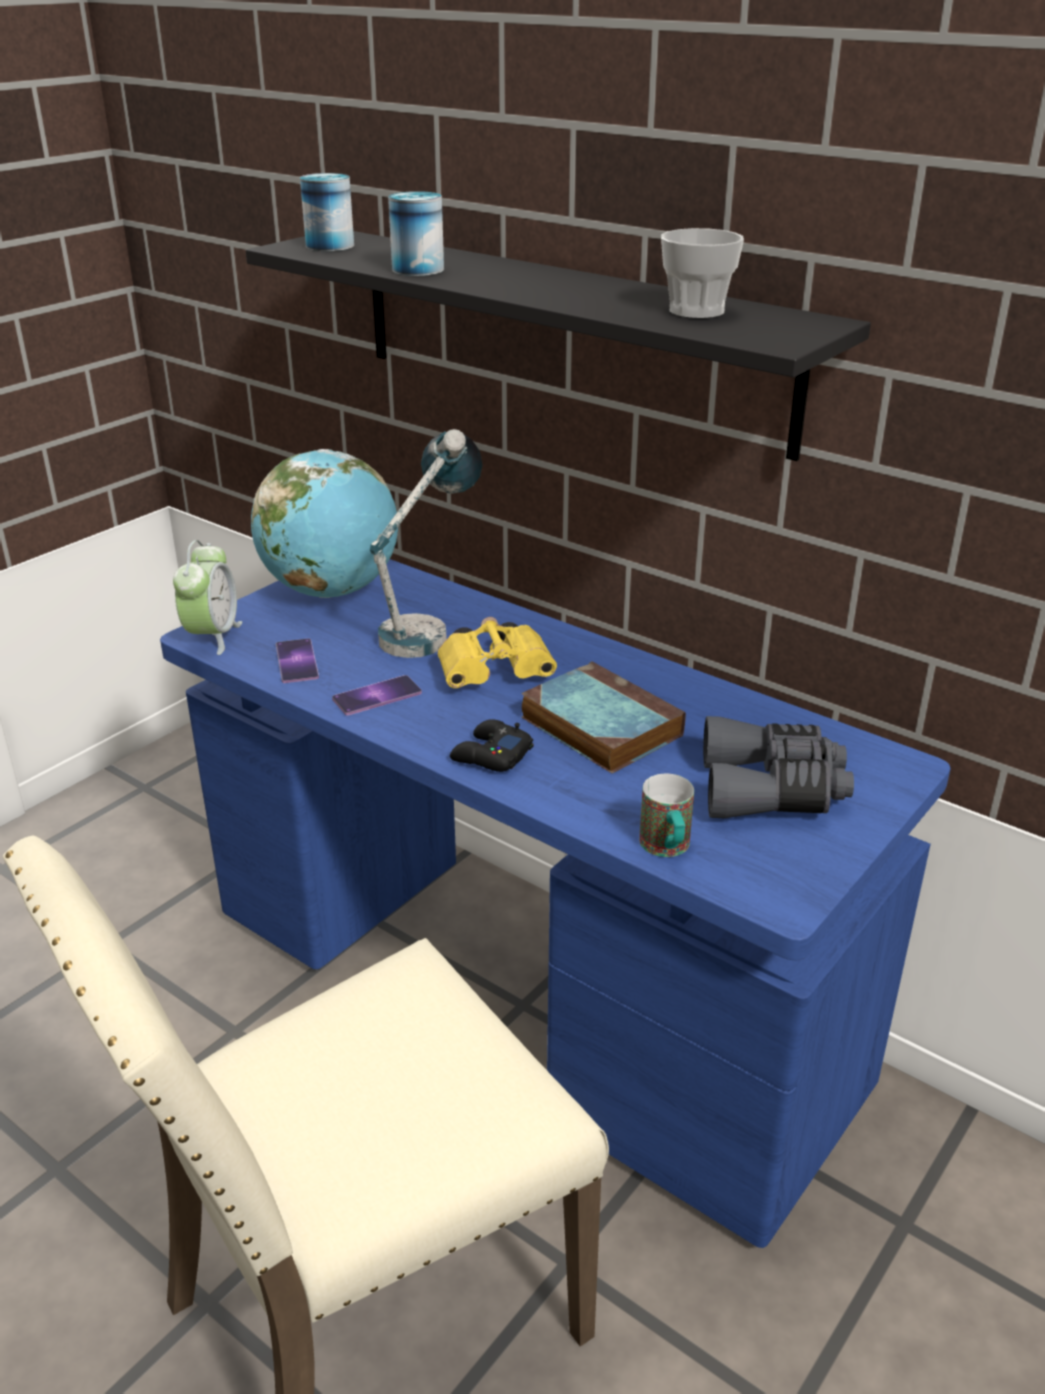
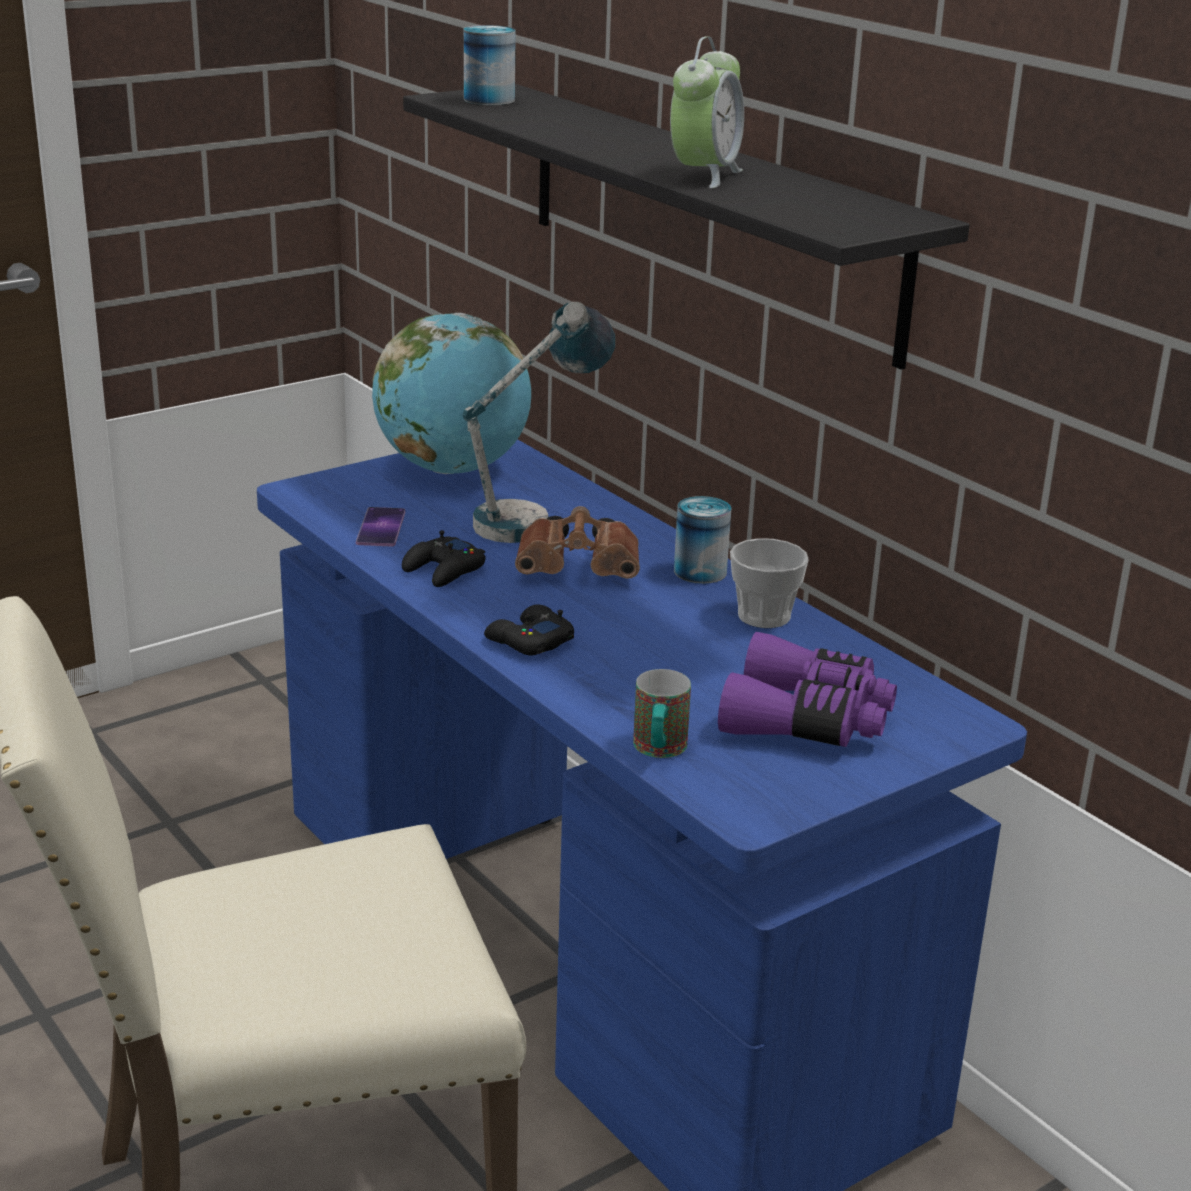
camera: 15 degrees right, 5 degrees down
alarm clock [173,540,242,655] -> alarm clock moved to [670,37,744,188]
phone [332,675,422,716] -> black game controller [402,530,485,587]
can [388,191,444,276] -> can moved to [674,496,732,584]
yellow binoculars [437,617,557,688] -> brown binoculars [515,506,640,579]
book [521,661,686,773] -> none
cup [661,228,744,318] -> cup moved to [730,538,809,628]
grey binoculars [703,716,854,818] -> purple binoculars [718,632,897,747]

